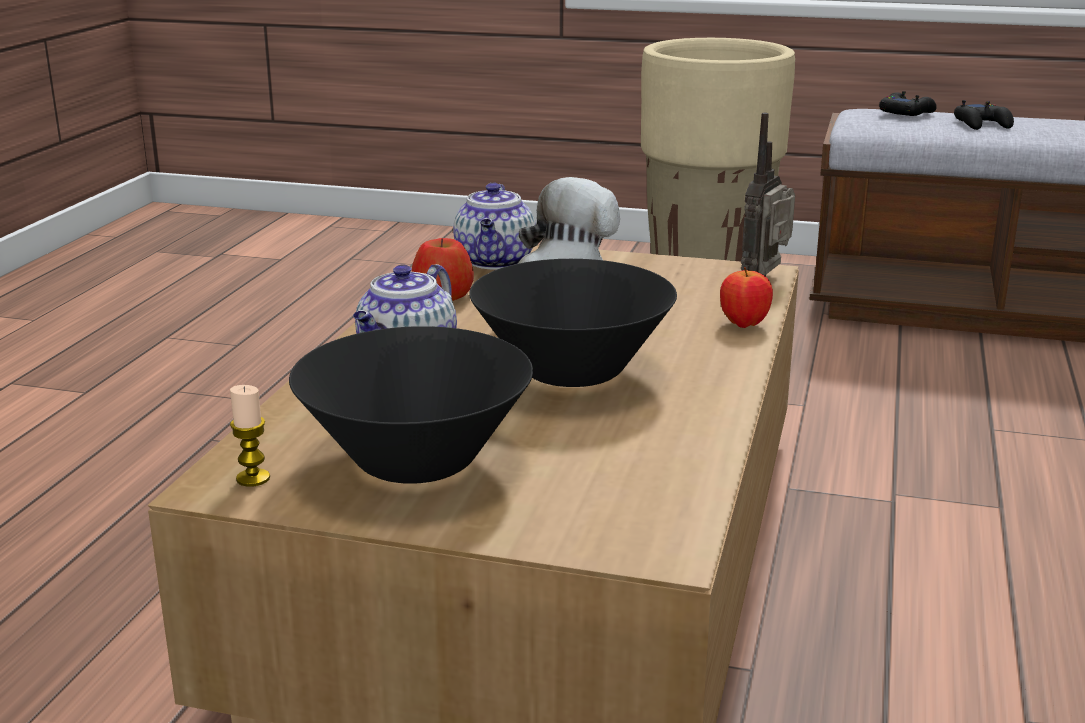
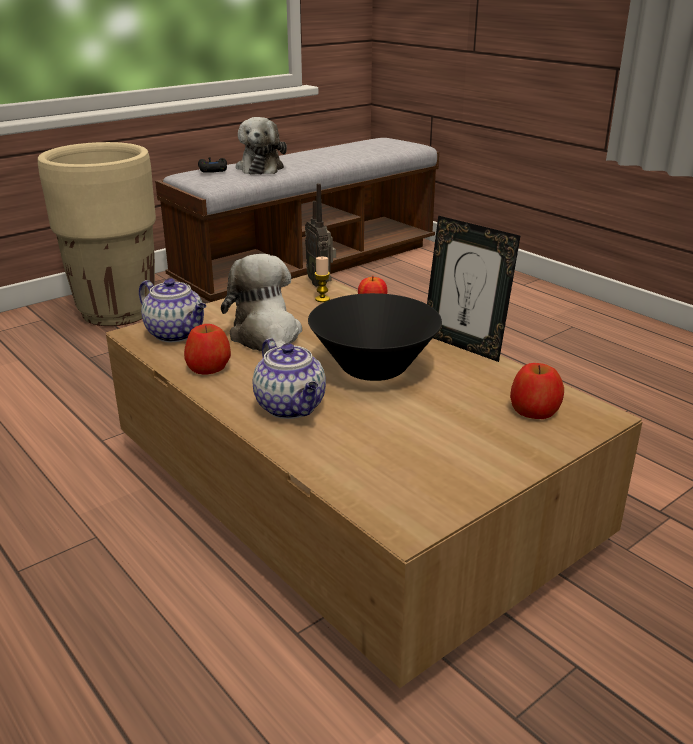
camera: 55 degrees left, 5 degrees up
candle [230,385,270,487] -> candle moved to [314,257,330,302]
black bowl [289,326,533,484] -> none
black game controller [954,100,1014,130] -> plush toy [236,117,287,174]
none -> picture frame [427,216,520,362]
none -> apple [510,363,564,419]

